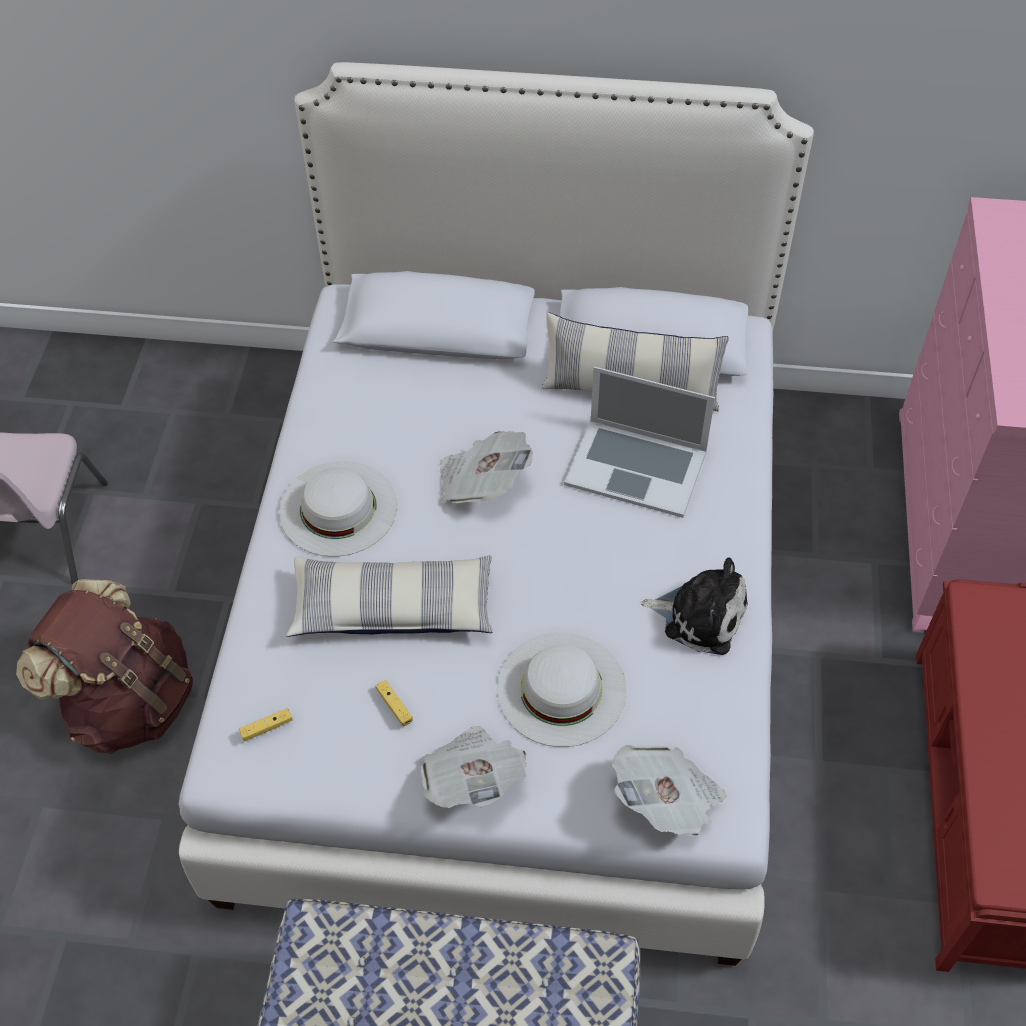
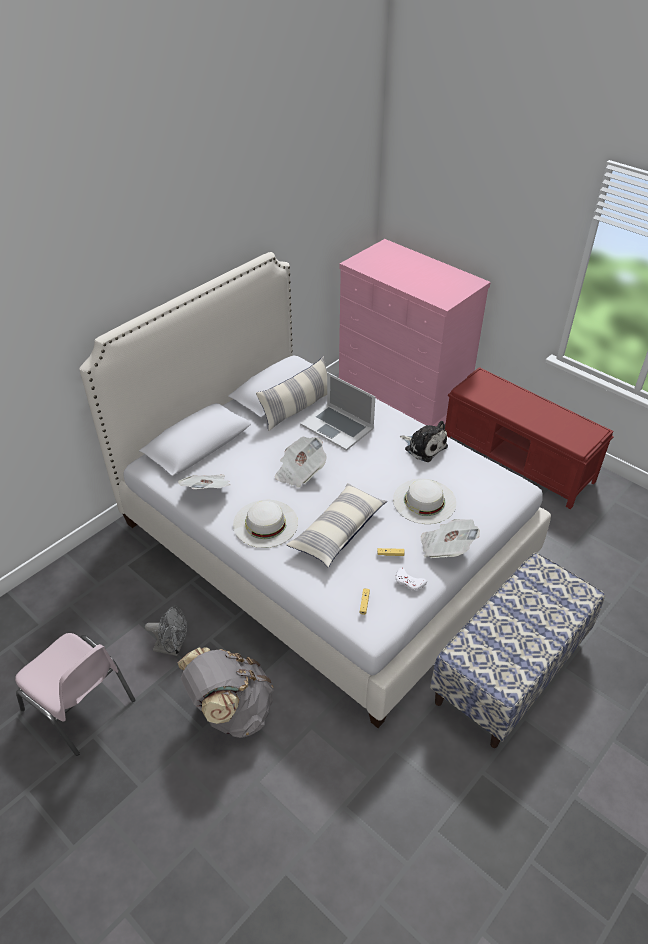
camera: 55 degrees left, 10 degrees down
brown backpack [16,579,193,754] -> grey backpack [178,647,274,738]
laptop [564,366,715,518] -> laptop turned 75 degrees clockwise [300,373,375,451]
newspaper [612,745,727,837] -> newspaper moved to [178,474,230,489]
plush toy [641,557,748,655] -> plush toy turned 75 degrees clockwise [400,421,448,462]
none -> grey fan [145,606,187,656]
none -> white game controller [396,568,427,592]

